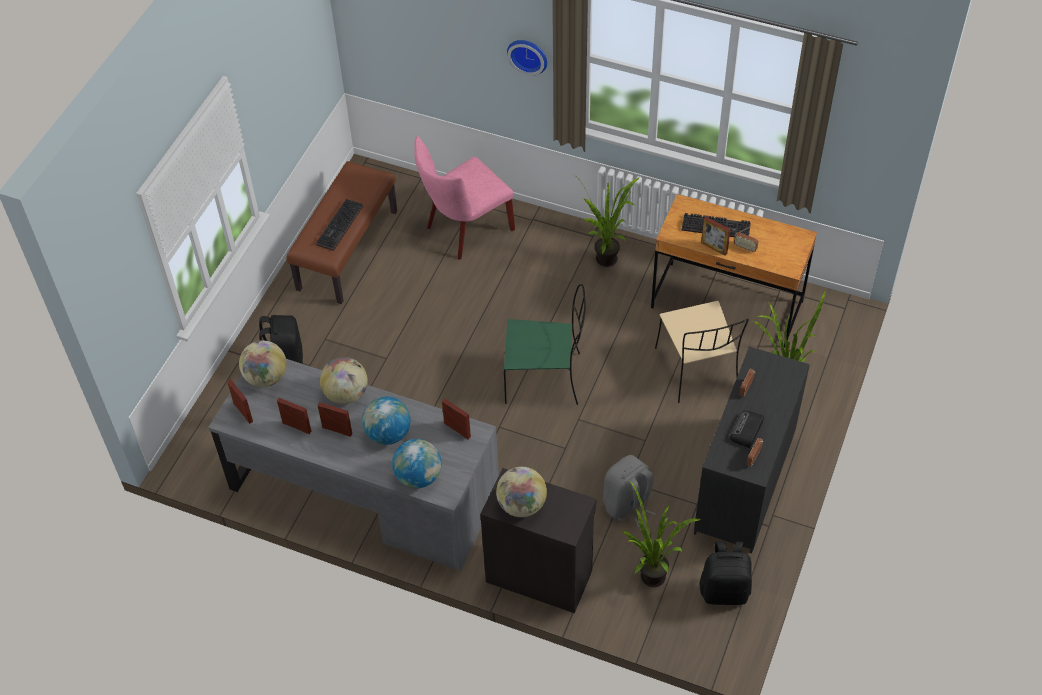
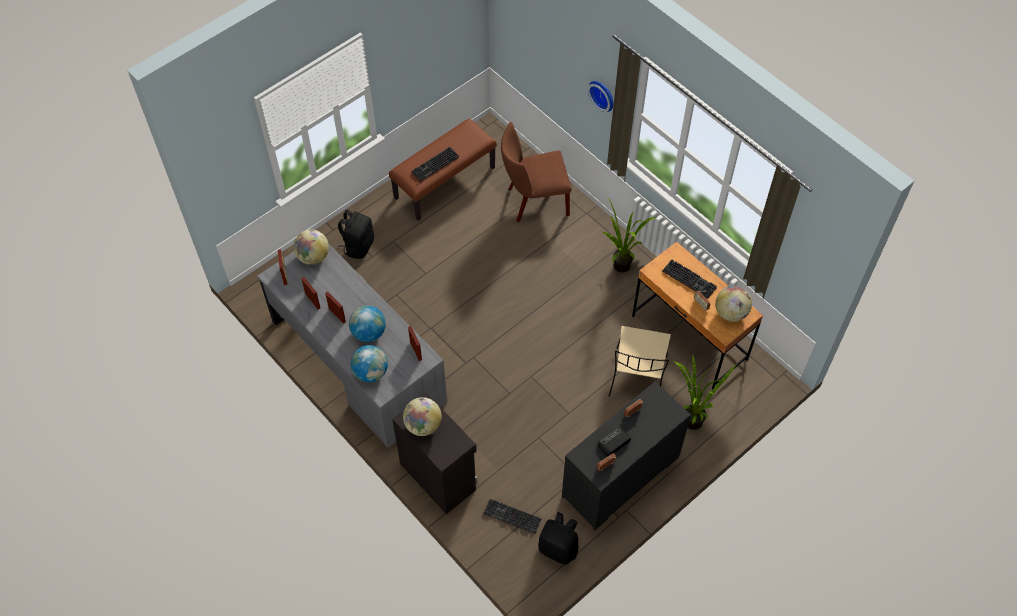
camera: 25 degrees right, 5 degrees up
globe [320,357,368,404] -> globe moved to [715,286,752,322]
pink chair [414,136,515,260] -> brown chair [501,122,572,222]
green chair [504,284,586,405] -> none
grey backpack [603,455,656,528] -> none
potted plant [622,481,701,587] -> keyboard [483,499,541,534]
picture frame [701,217,731,256] -> none

